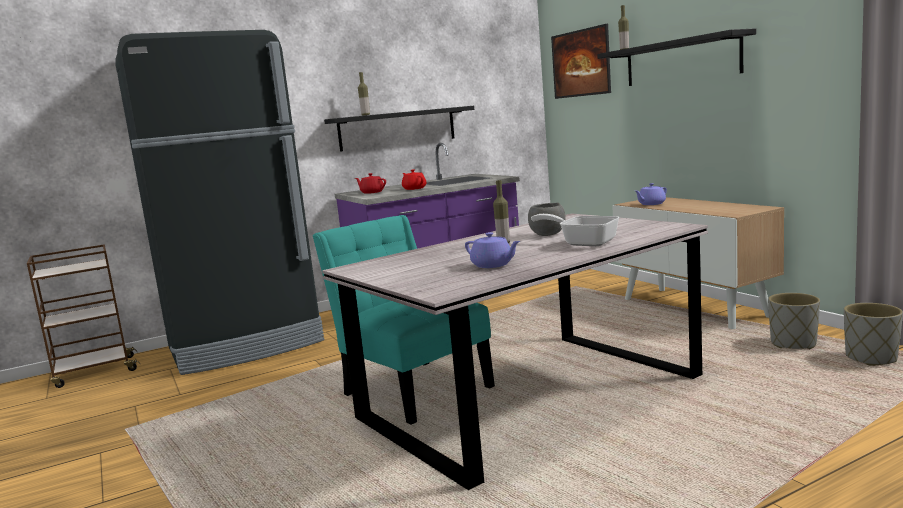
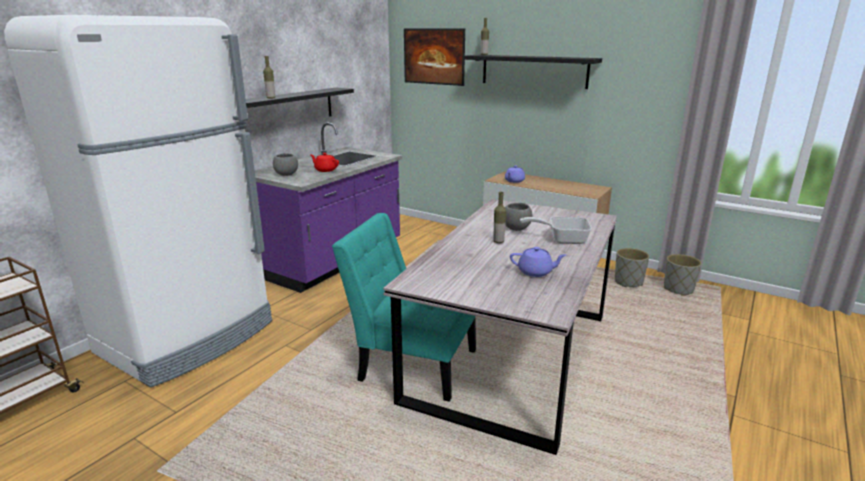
camera: 30 degrees left, 10 degrees up
black fridge [116,30,324,375] -> white fridge [4,15,272,388]
red teapot [355,173,386,194] -> grey bowl [273,153,298,176]

